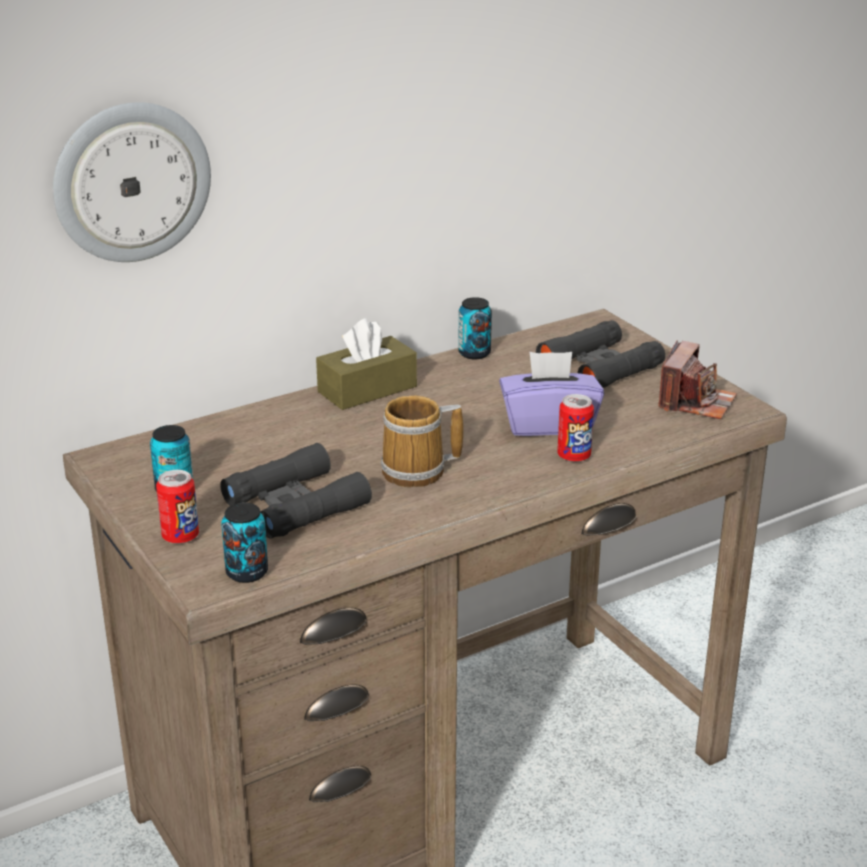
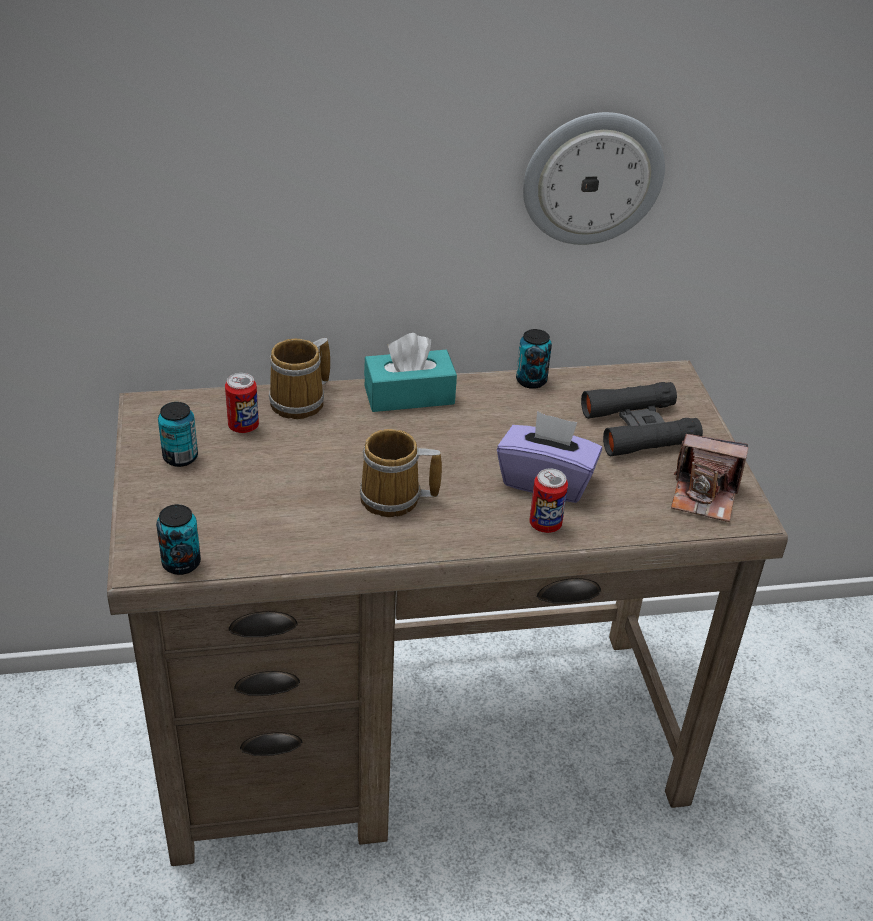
camera: 20 degrees right, 10 degrees up
wall clock [53,102,211,262] -> wall clock moved to [523,112,665,245]
can [156,470,199,544] -> can moved to [225,373,259,433]
black binoculars [220,443,372,539] -> none
brown tissue box [316,318,417,410] -> turquoise tissue box [364,333,457,412]
camera [658,340,737,419] -> camera turned 60 degrees clockwise [671,434,748,522]
none -> mug [269,338,330,419]

